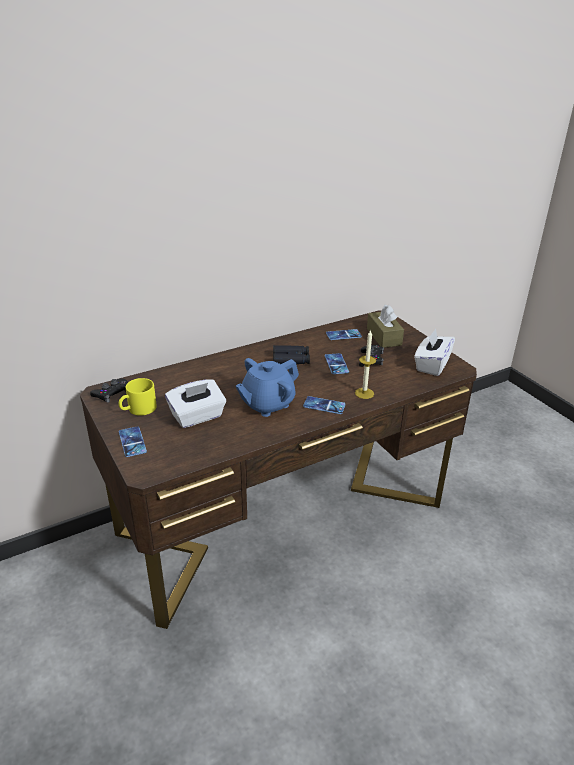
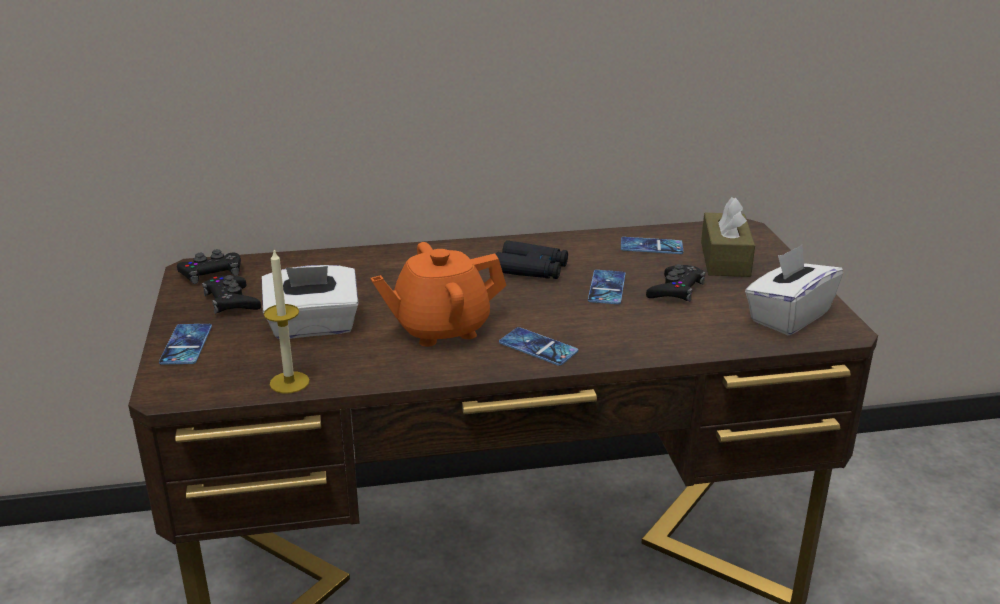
camera: 20 degrees right, 5 degrees down
yellow mug [118,378,157,416] -> black game controller [202,275,261,314]
blue teapot [236,358,299,417] -> orange teapot [370,242,507,347]
candle [355,329,376,399] -> candle moved to [264,250,310,393]

